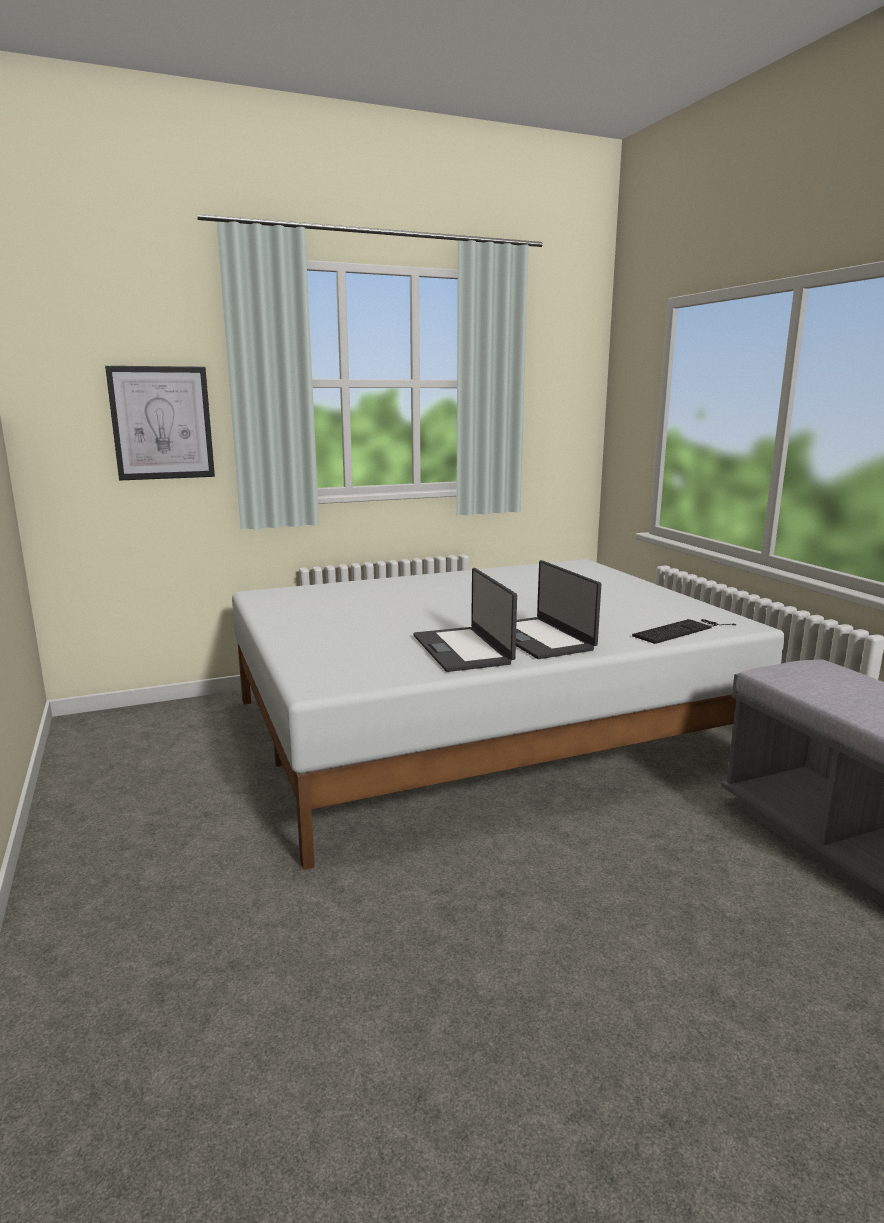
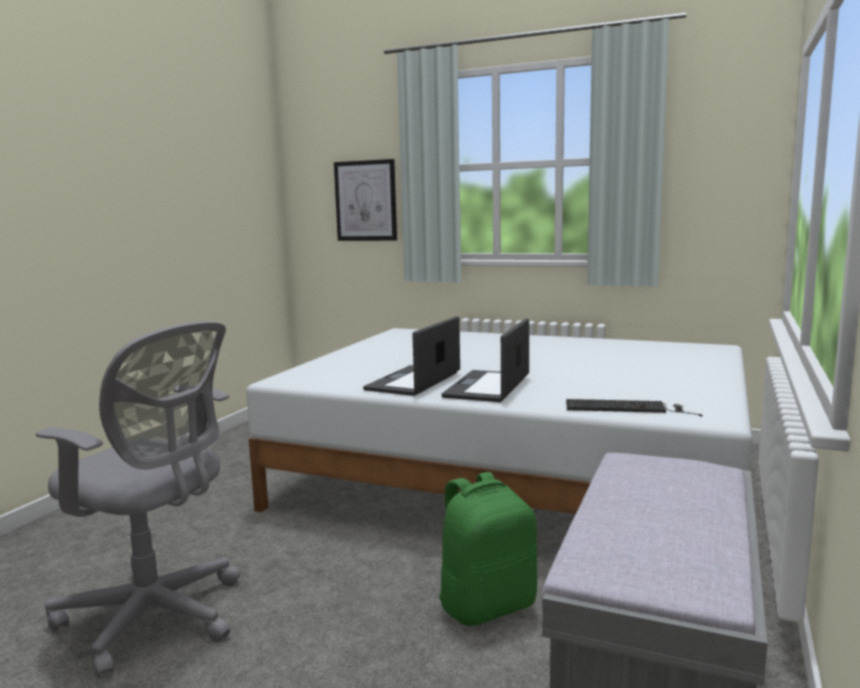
camera: 45 degrees right, 5 degrees down
none -> grey office chair [36,321,240,679]
none -> green backpack [439,472,537,626]

